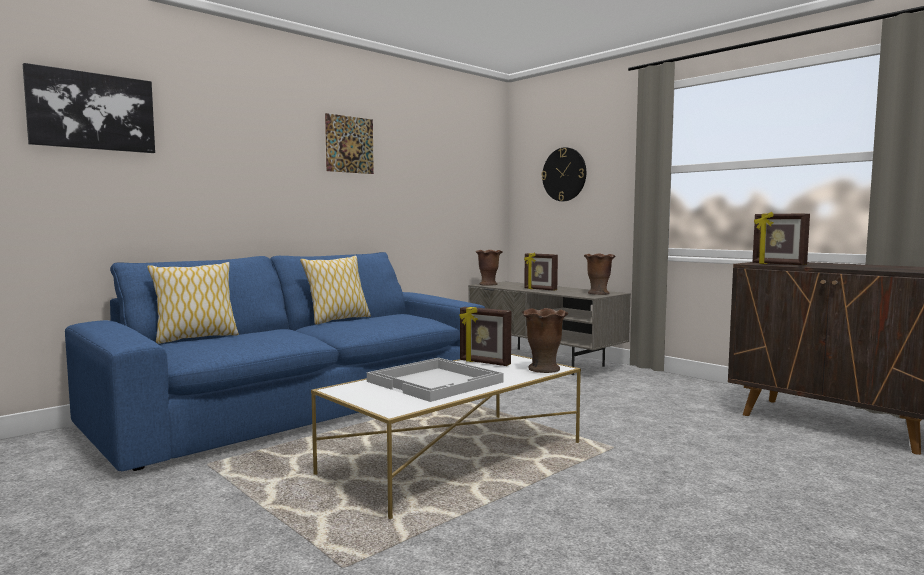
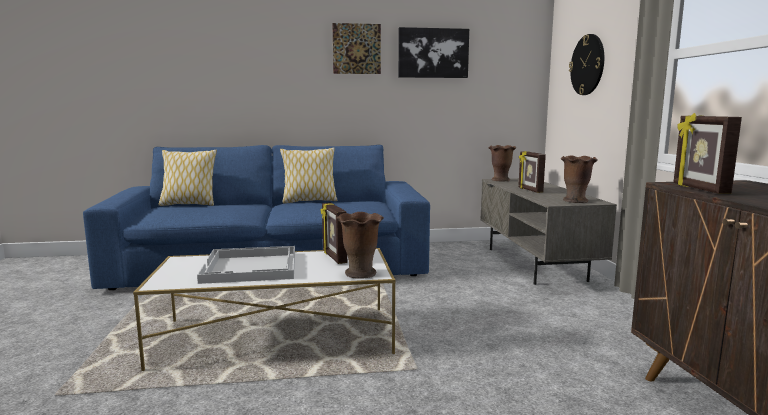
camera: 35 degrees right, 5 degrees up
picture [23,63,155,153] -> picture moved to [398,27,469,78]

